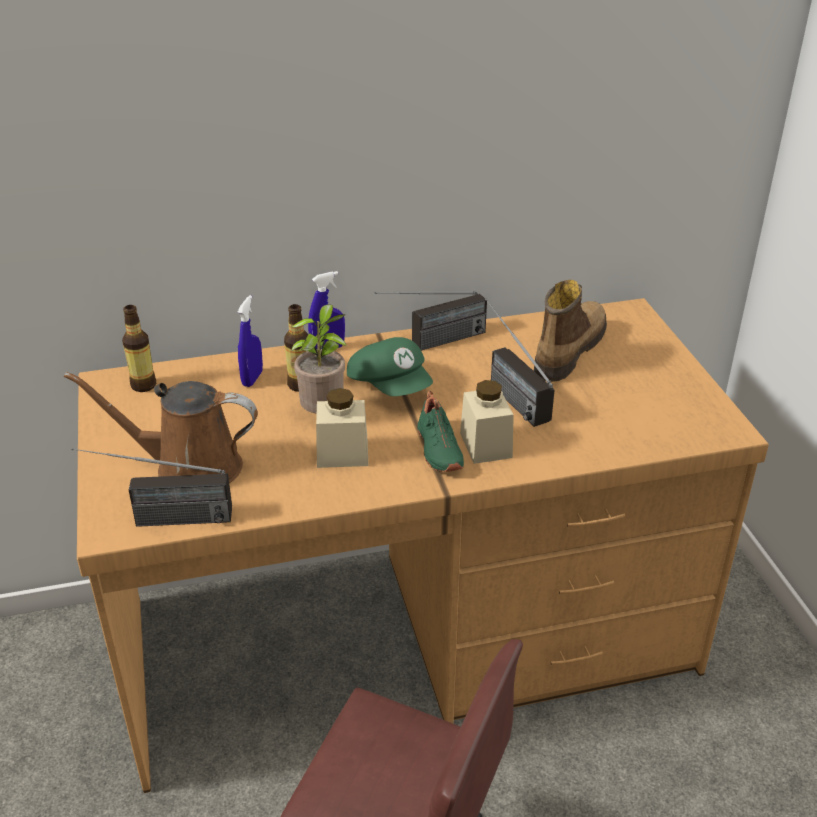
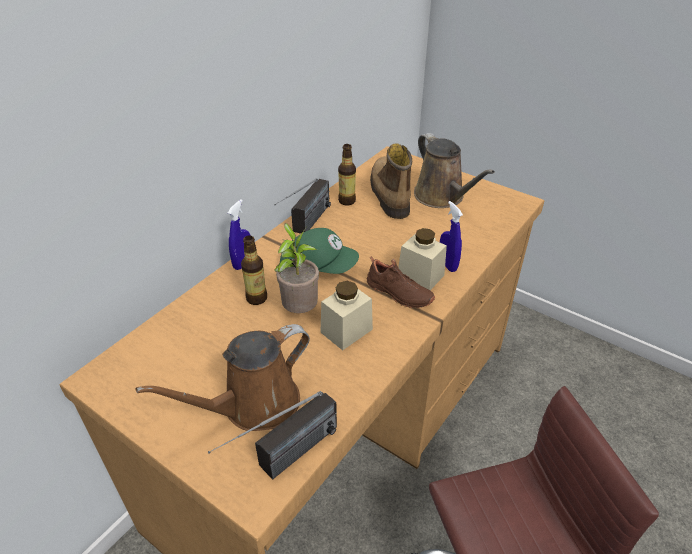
camera: 40 degrees left, 5 degrees up
bottle [122,305,156,392] -> bottle moved to [338,144,356,205]
blue spray bottle [238,295,263,387] -> blue spray bottle moved to [440,201,463,272]
green shoe [417,391,464,472] -> brown shoe [367,254,435,308]
radio [485,299,554,427] -> none
none -> brown watering can [414,133,495,208]

